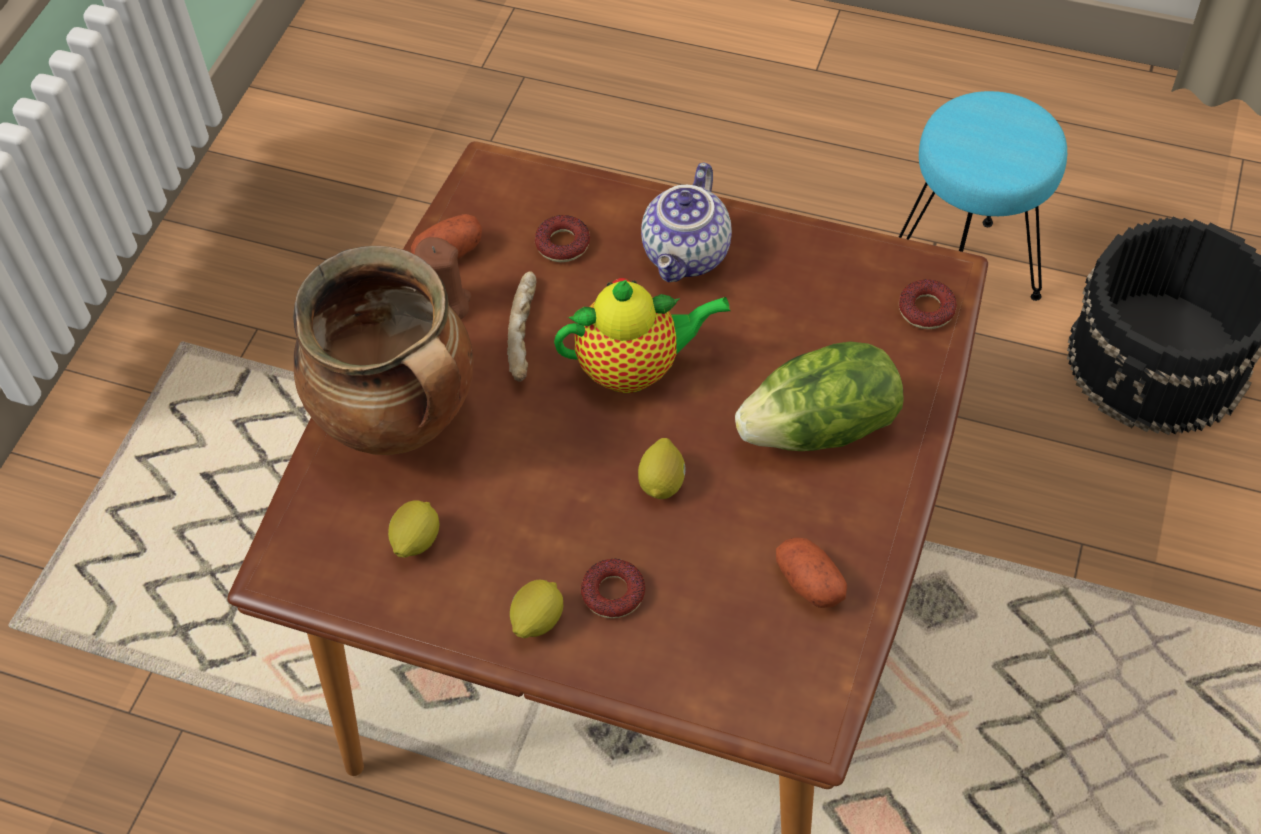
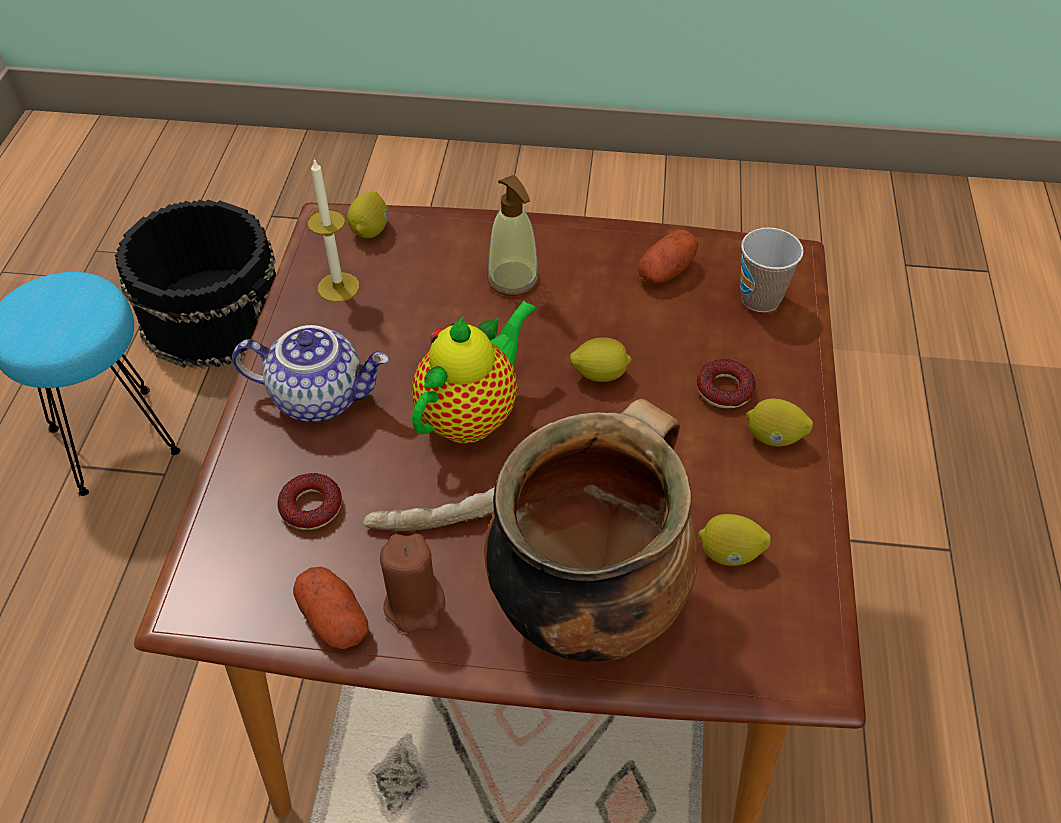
camera: 105 degrees left, 5 degrees down
teapot [554,278,731,393] -> teapot turned 60 degrees clockwise [412,300,537,443]
lettuce [735,341,904,451] -> soap dispenser [487,175,539,296]
donut [899,279,957,329] -> lemon [347,191,388,238]
none -> candle [307,158,360,302]
none -> cup [740,228,804,312]

